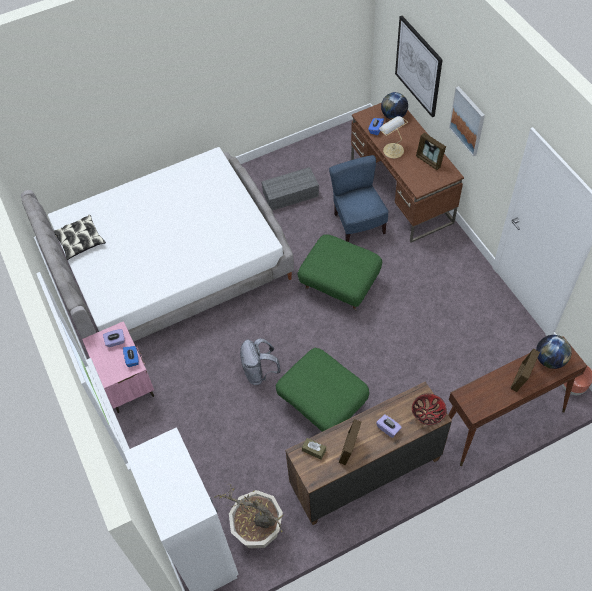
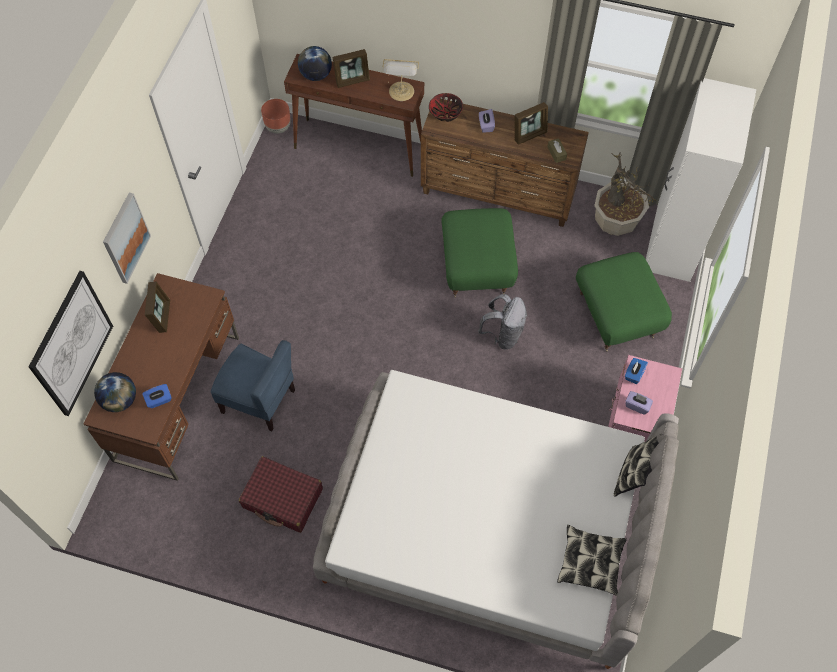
camera: 140 degrees left, 5 degrees up
grey storage box [261,167,319,211] -> red suitcase [239,456,323,533]
green ottoman [297,234,382,311] -> green ottoman moved to [576,252,672,352]
blue chair [329,155,389,242] -> blue chair turned 90 degrees counterclockwise [211,340,295,431]
table lamp [379,116,408,159] -> table lamp moved to [382,59,419,101]
none -> pillow [614,434,663,497]

